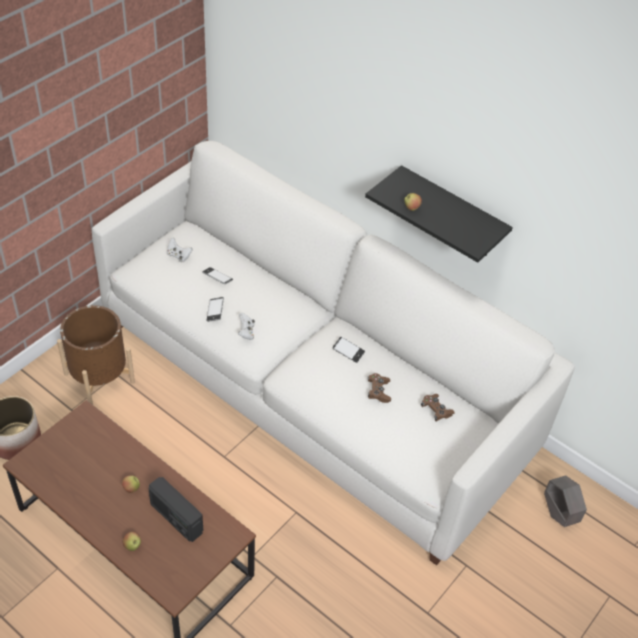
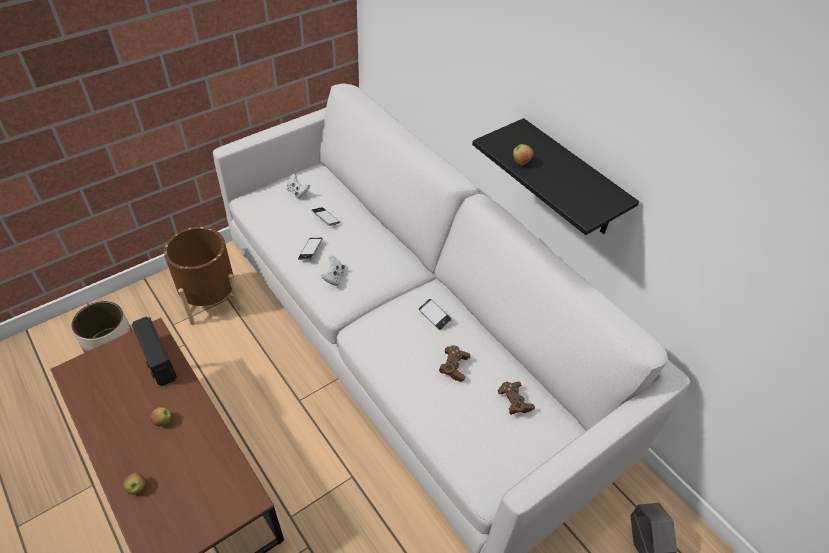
camera: 15 degrees right, 0 degrees up
radio [148,477,203,542] -> radio moved to [132,317,177,386]

